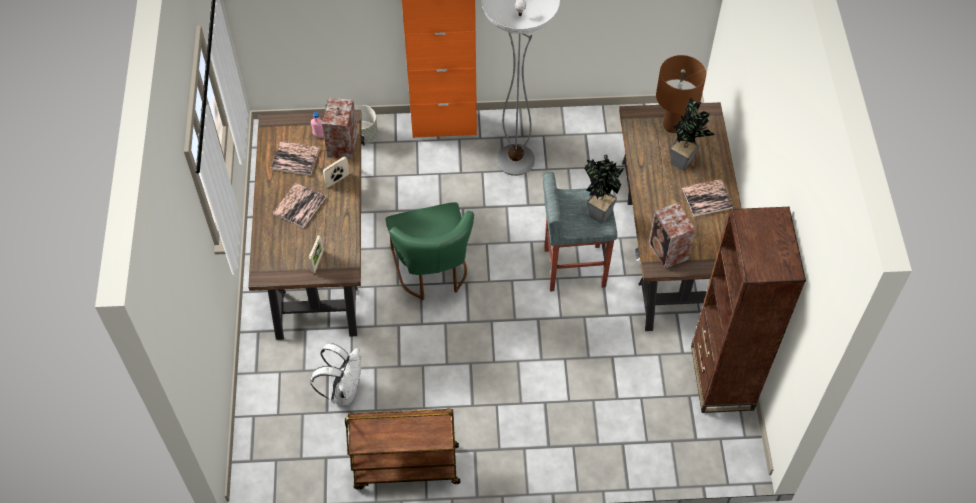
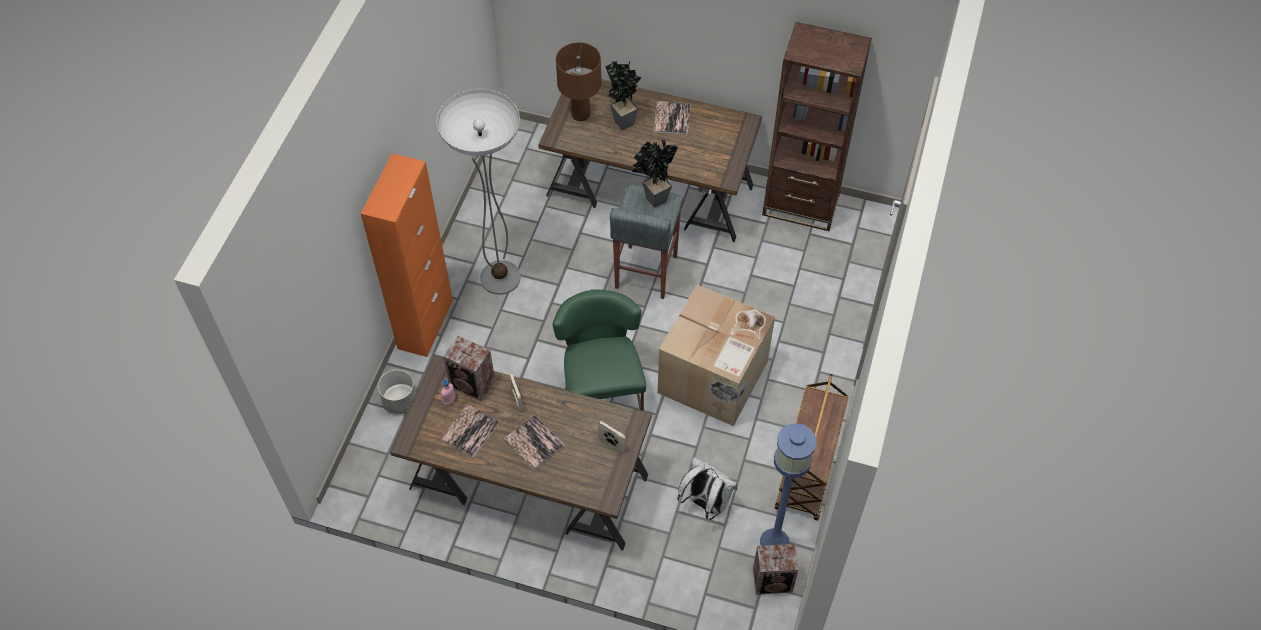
camera: 70 degrees left, 0 degrees up
green chair [385,202,474,300] -> green chair turned 105 degrees counterclockwise [553,289,647,411]
speaker [649,203,696,269] -> speaker moved to [753,544,798,595]
none -> cardboard box [658,285,775,426]
none -> blue floor lamp [760,423,817,546]

